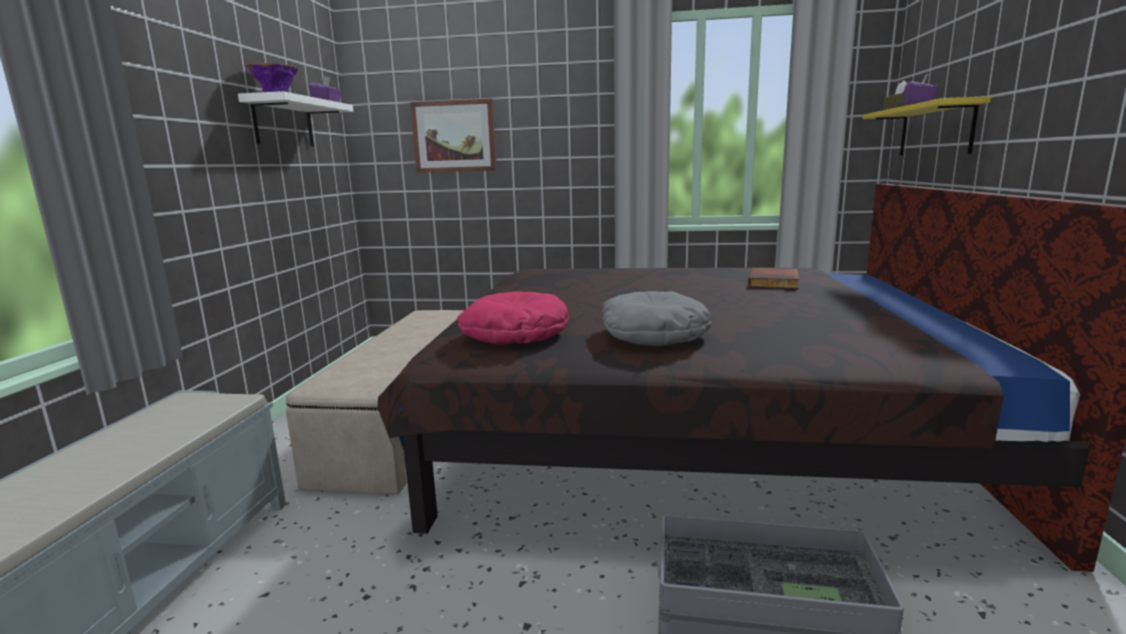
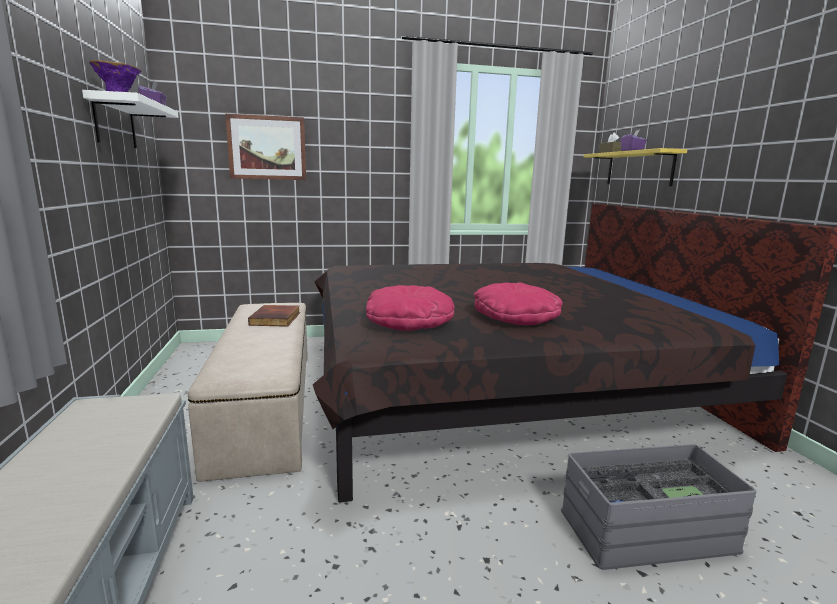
camera: 20 degrees left, 0 degrees up
grey pillow [602,291,711,346] -> pink pillow [474,283,563,325]
book [749,268,799,289] -> book moved to [248,305,300,327]

